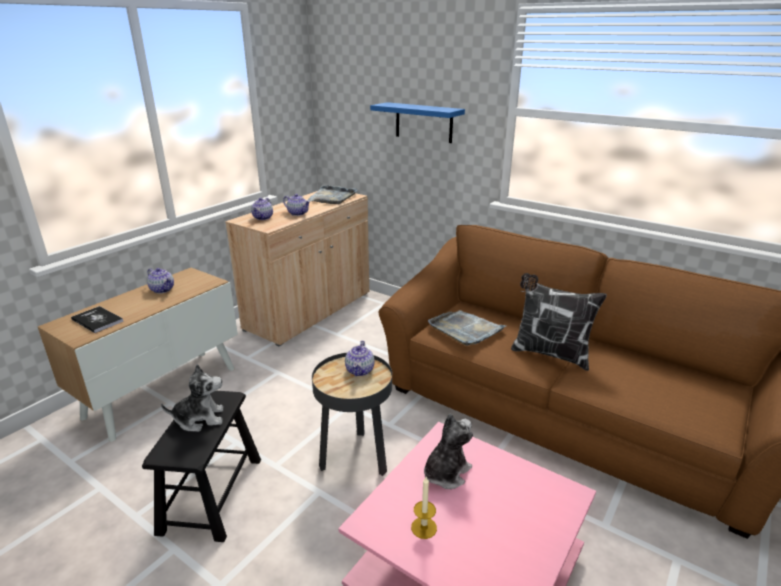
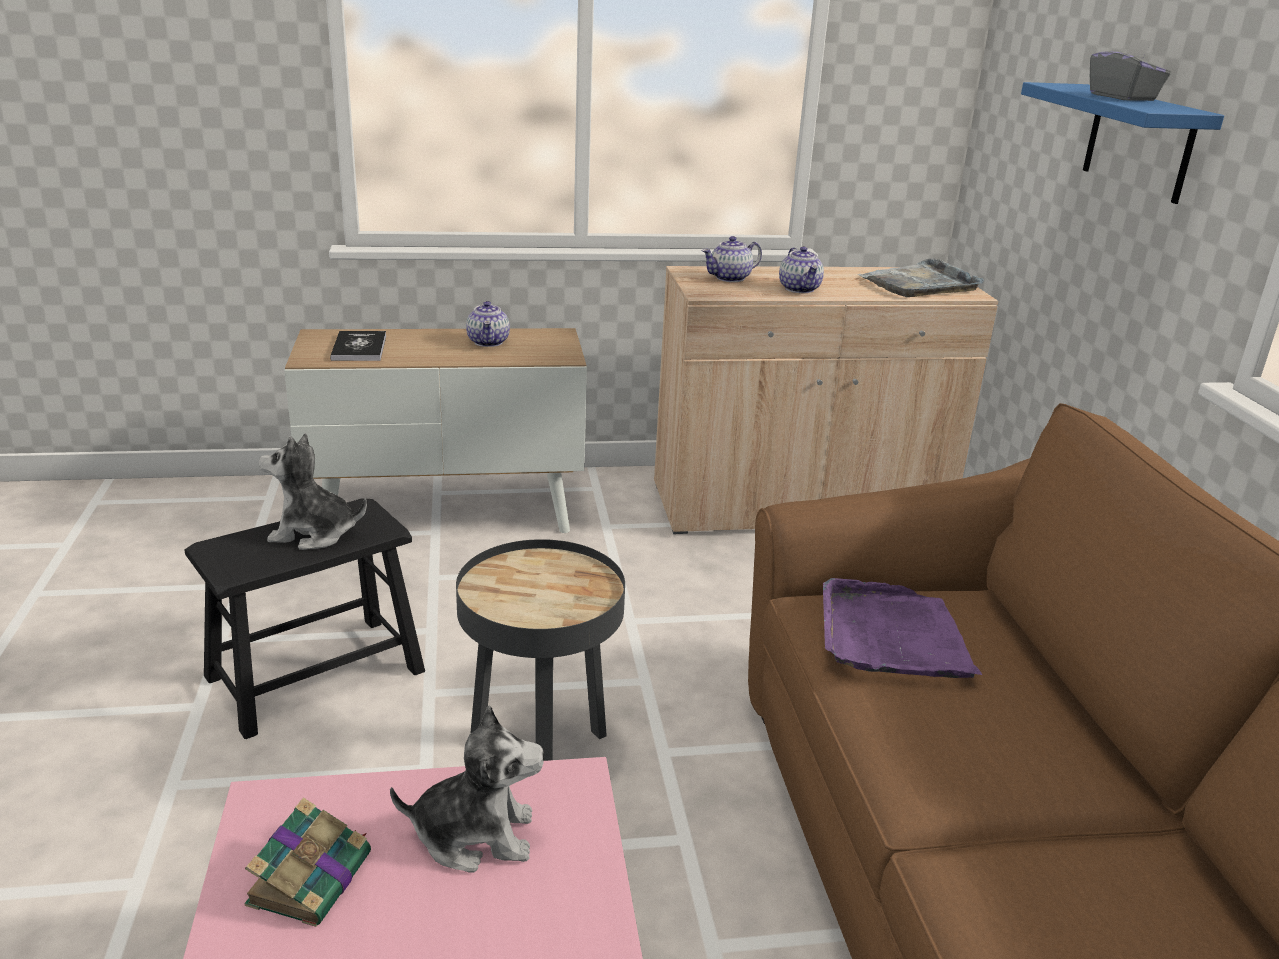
camera: 45 degrees right, 0 degrees up
plush toy [161,364,224,432] -> plush toy turned 150 degrees clockwise [259,433,367,550]
teapot [345,341,374,376] -> none
candle [411,477,437,539] -> book [245,797,371,927]
grey tray [428,310,506,346] -> purple tray [823,578,982,678]
pillow [511,273,607,371] -> none
none -> grey tissue box [1090,38,1171,101]

